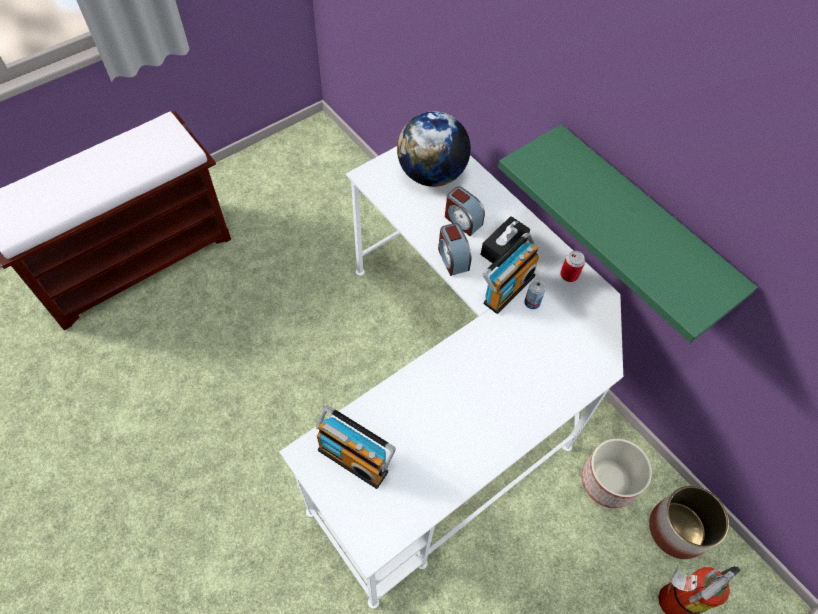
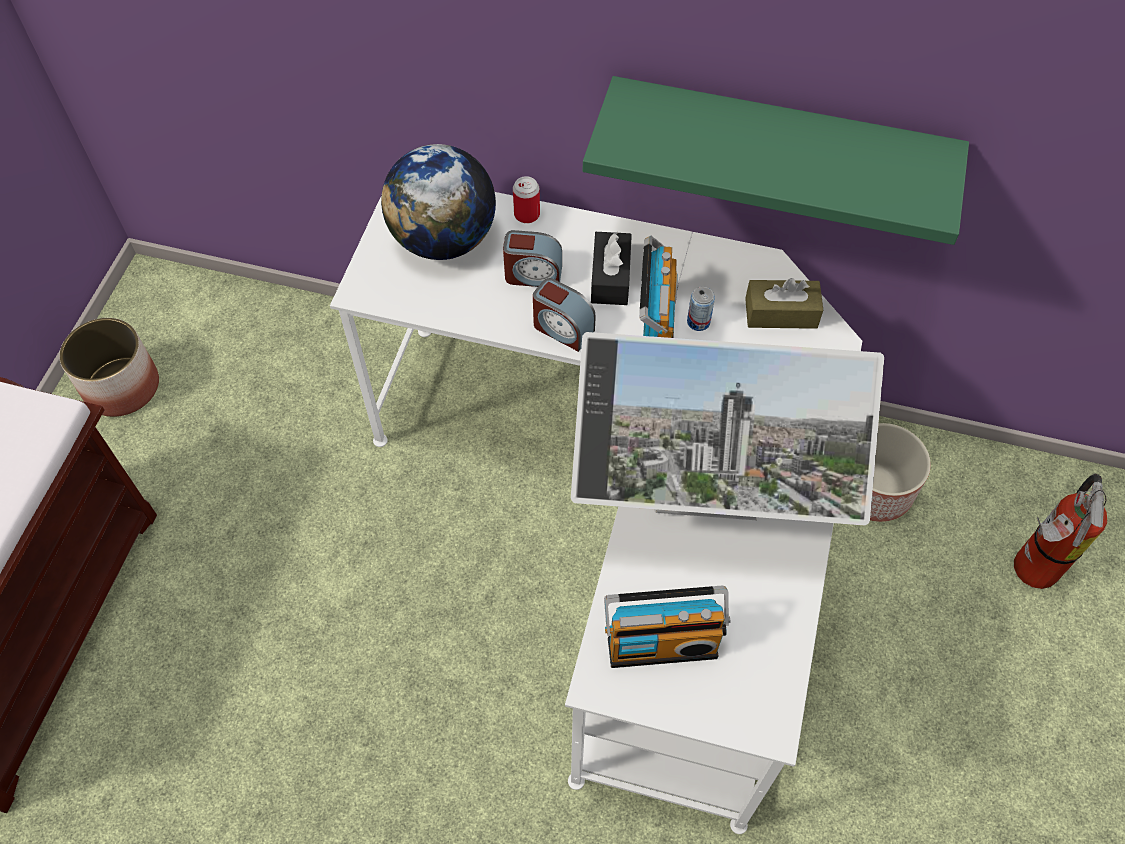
camera: 35 degrees left, 0 degrees up
can [560,251,585,282] -> can moved to [513,176,540,223]
planter [649,486,729,559] -> planter moved to [59,318,159,417]
none -> monitor [571,332,884,525]
none -> brown tissue box [745,278,823,329]

